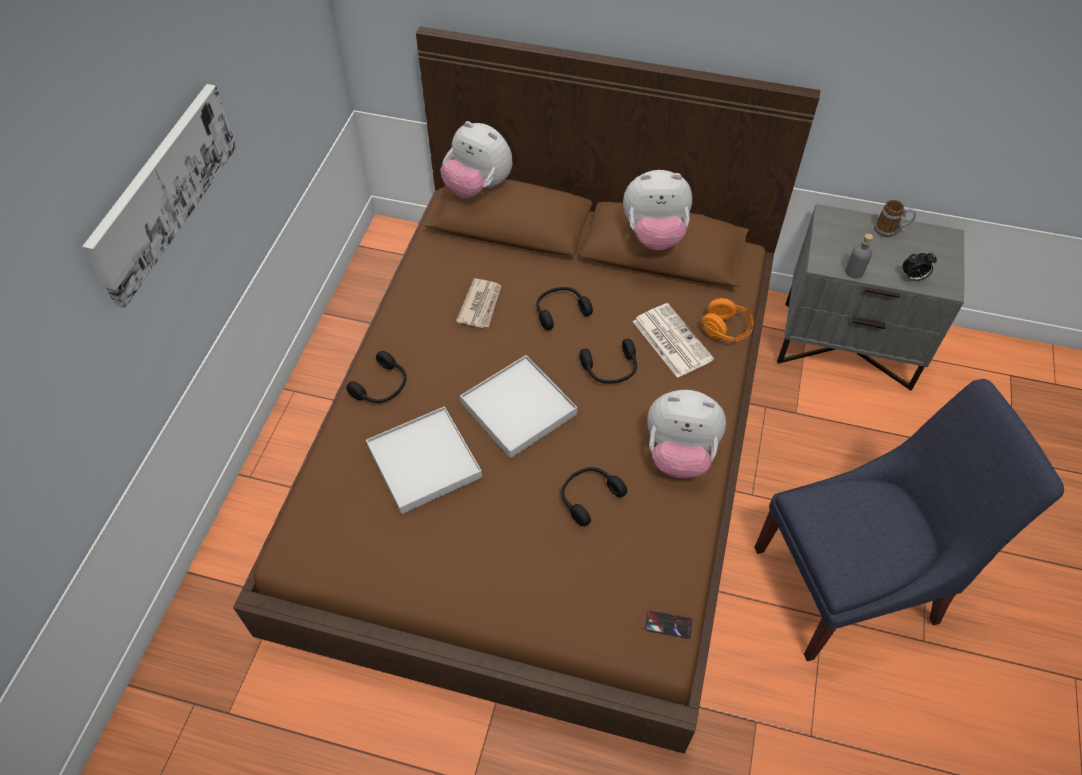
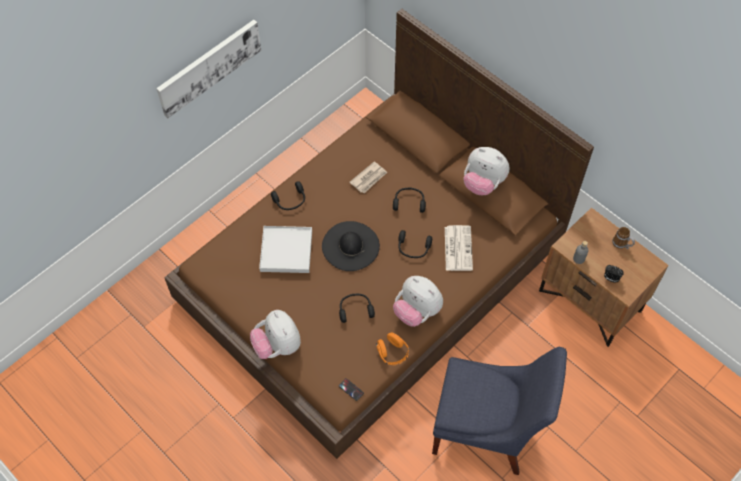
camera: 30 degrees right, 5 degrees up
plush toy [441,121,512,198] -> plush toy moved to [250,310,301,359]
white tray [460,355,577,458] -> black hat [322,221,380,271]
orange headphones [701,298,754,342] -> orange headphones moved to [376,333,409,365]
grey nightstand [777,204,964,391] -> brown nightstand [539,208,669,347]

